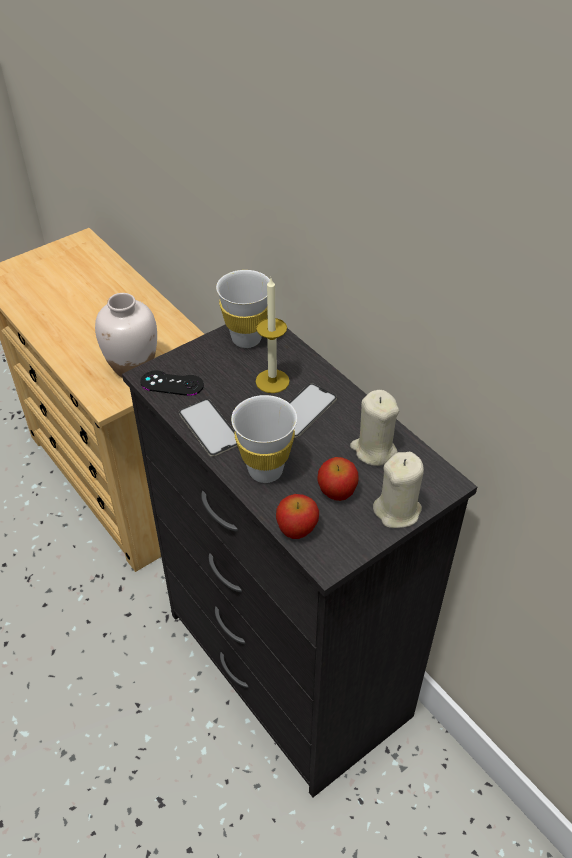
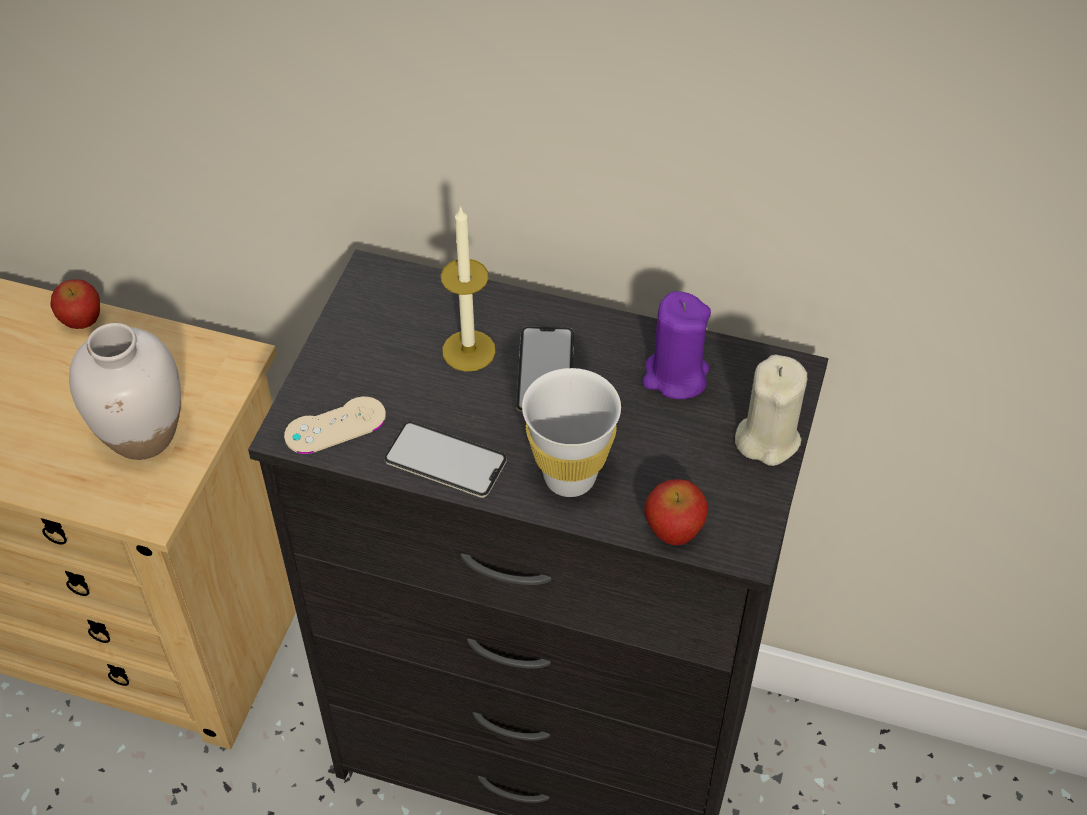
camera: 35 degrees left, 5 degrees up
black game controller [140,371,204,396] -> beige game controller [284,396,386,454]
white cup [216,270,270,348] -> none
apple [317,457,359,501] -> apple moved to [51,279,100,329]
beige candle [350,390,399,466] -> purple candle [642,291,711,399]

